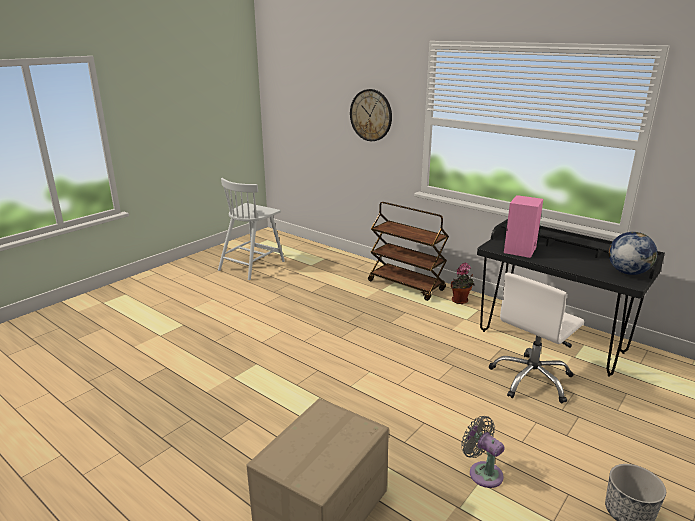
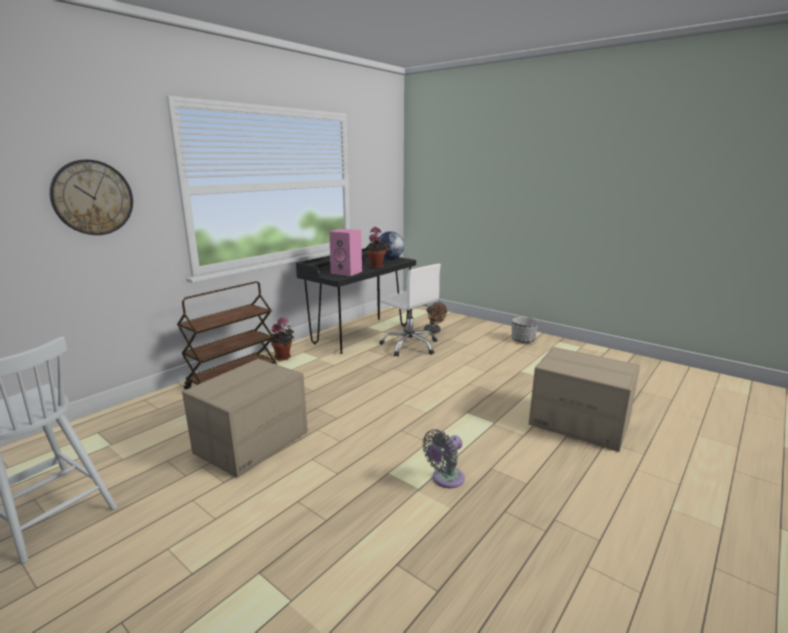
camera: 90 degrees left, 5 degrees down
grey fan [461,416,505,488] -> grey fan moved to [422,429,465,488]
none -> cardboard box [182,359,308,478]
none -> potted plant [366,227,387,268]
none -> brown fan [424,302,447,333]

